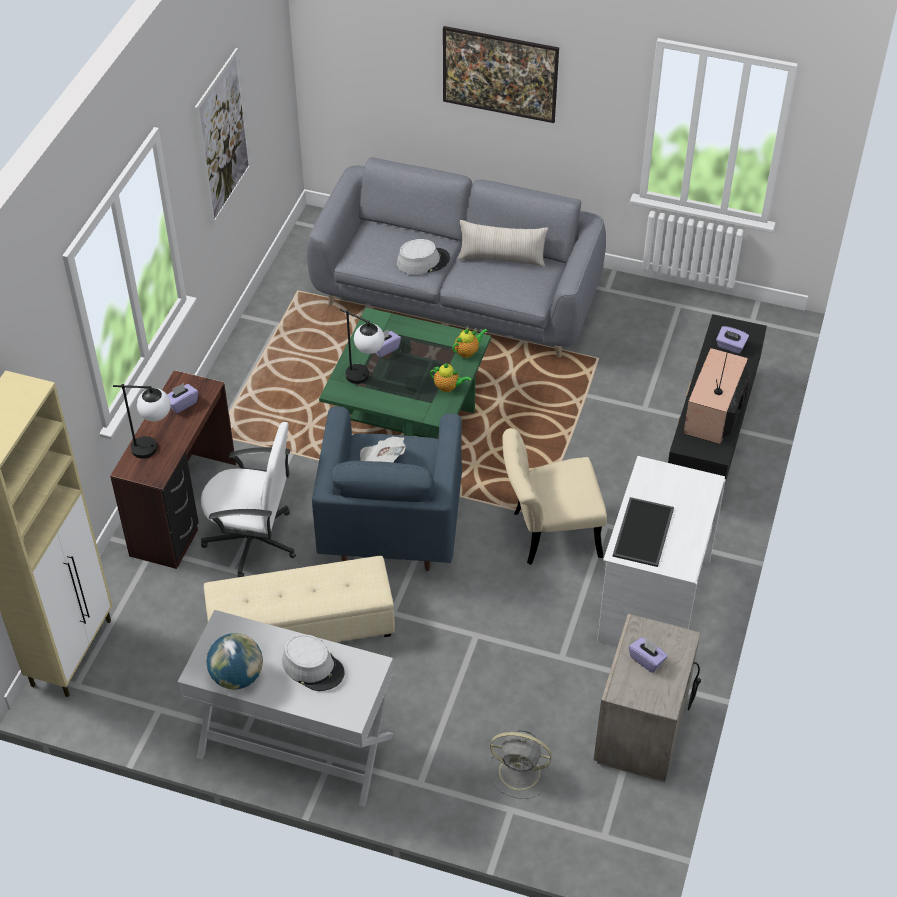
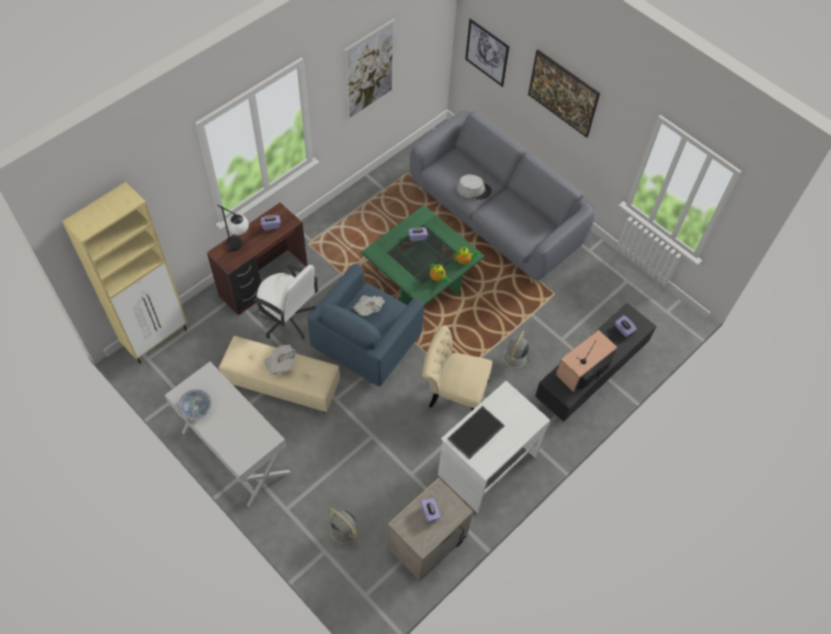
camera: 25 degrees right, 10 degrees up
globe [206,633,263,689] -> bowl [178,389,212,419]
grey hat [282,634,345,691] -> none
table lamp [340,309,385,384] -> none
beige pillow [458,220,548,267] -> none
none -> newspaper [264,344,297,375]
none -> picture [465,19,510,87]
none -> grey fan [497,331,531,374]

